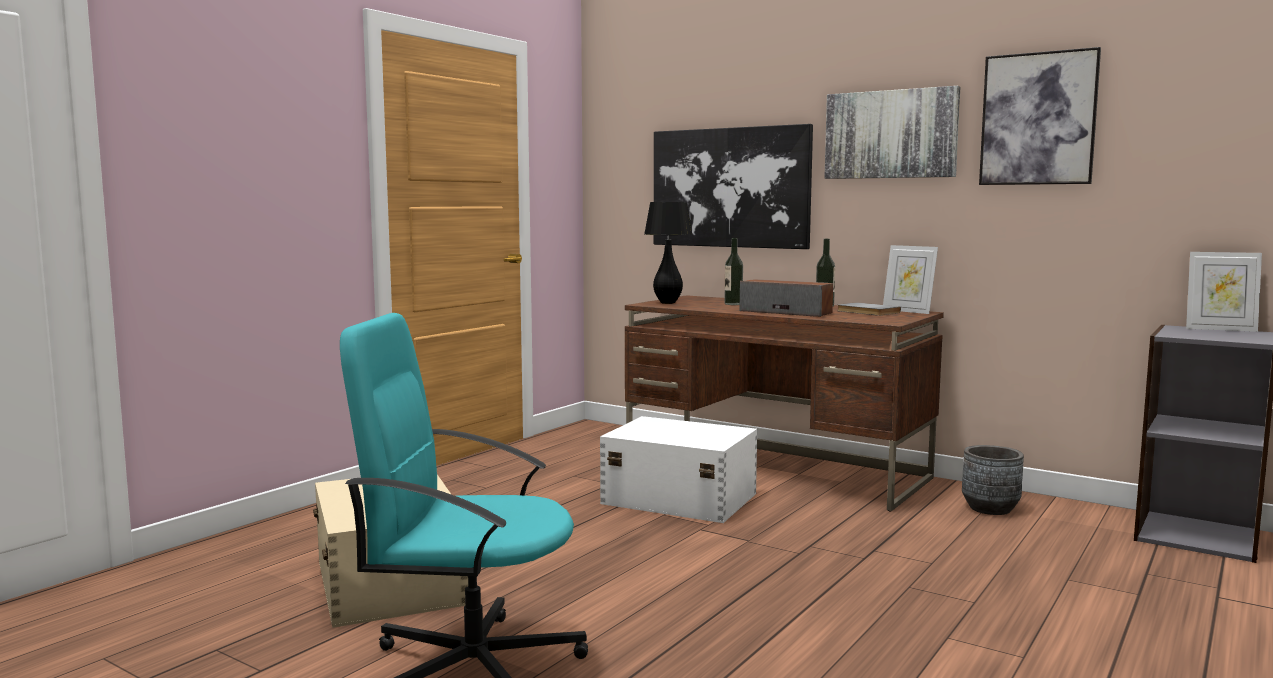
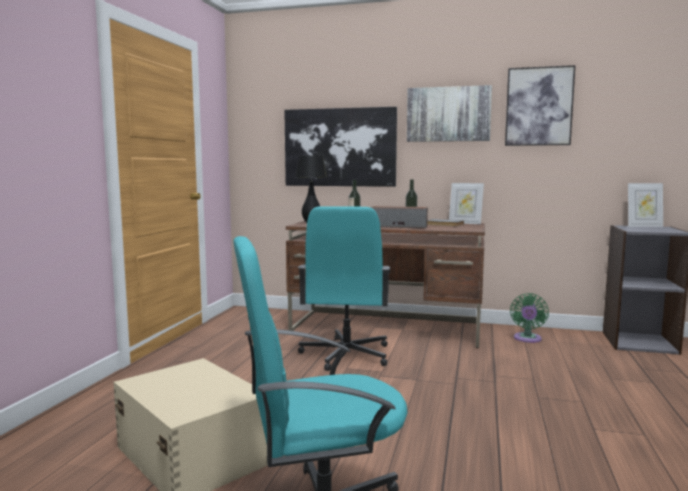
camera: 20 degrees left, 0 degrees up
white storage box [600,416,757,523] -> turquoise office chair [298,206,390,371]
grey planter [962,445,1024,515] -> green fan [510,293,549,343]

